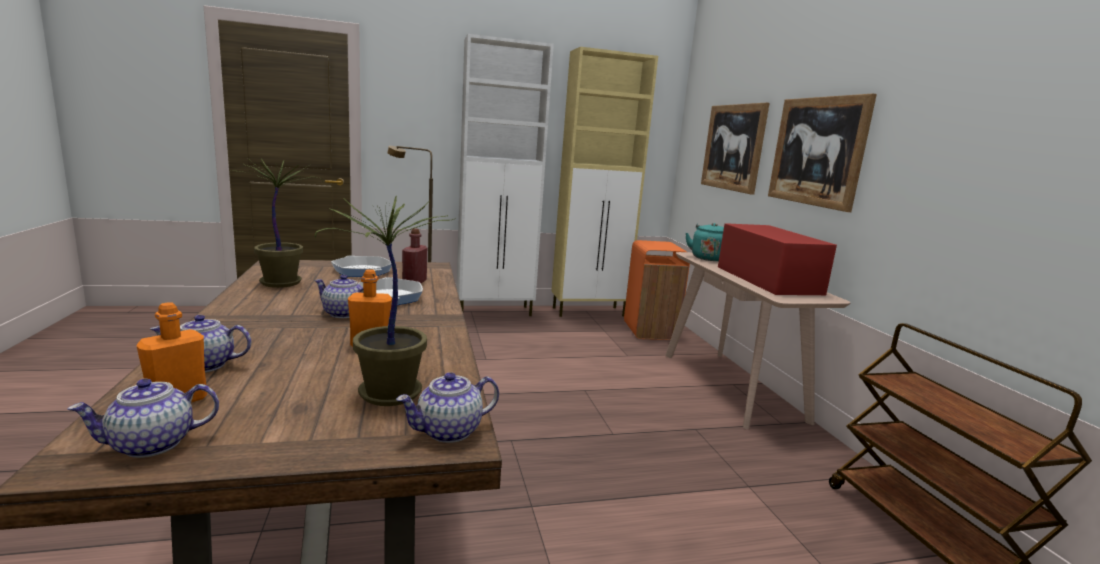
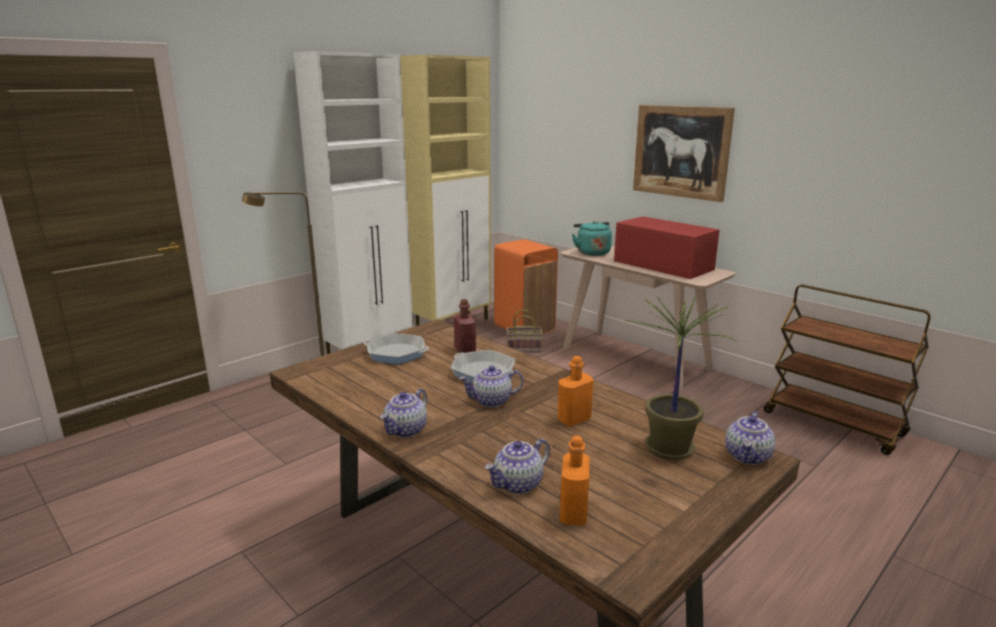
camera: 30 degrees left, 5 degrees up
teapot [67,379,219,458] -> teapot moved to [380,388,427,437]
potted plant [231,159,323,288] -> none
picture [701,103,770,195] -> none
none -> basket [507,309,543,353]

